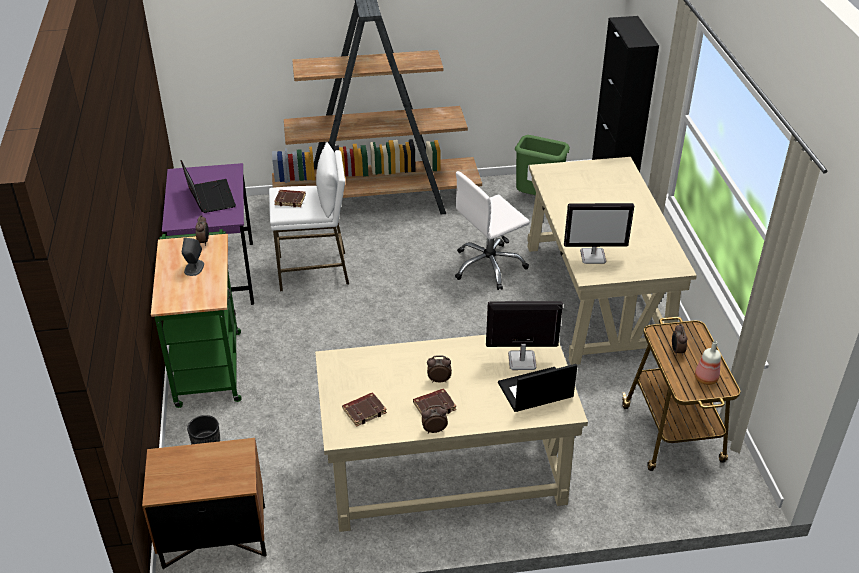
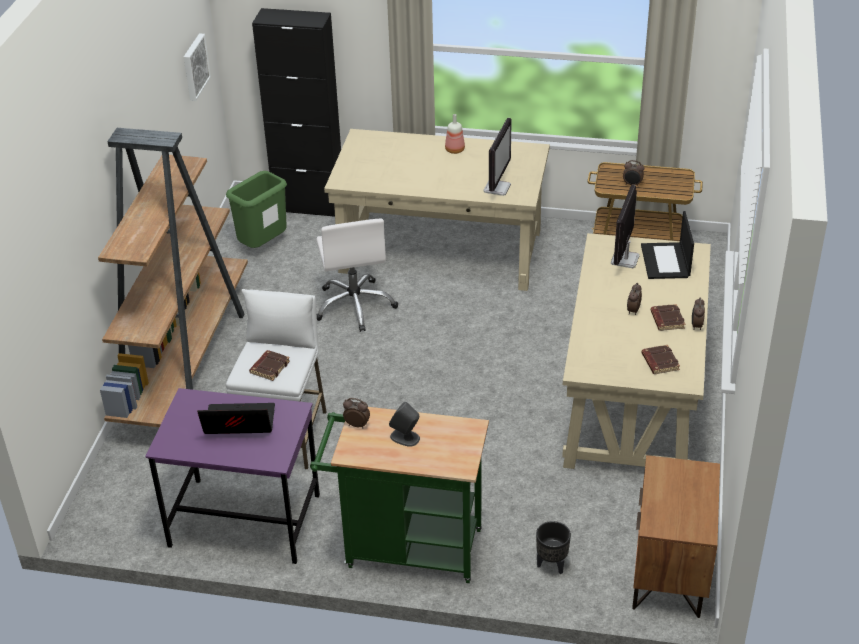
camera: 70 degrees left, 0 degrees up
bottle [695,341,721,385] -> bottle moved to [445,114,465,154]
none -> picture [184,33,211,101]

